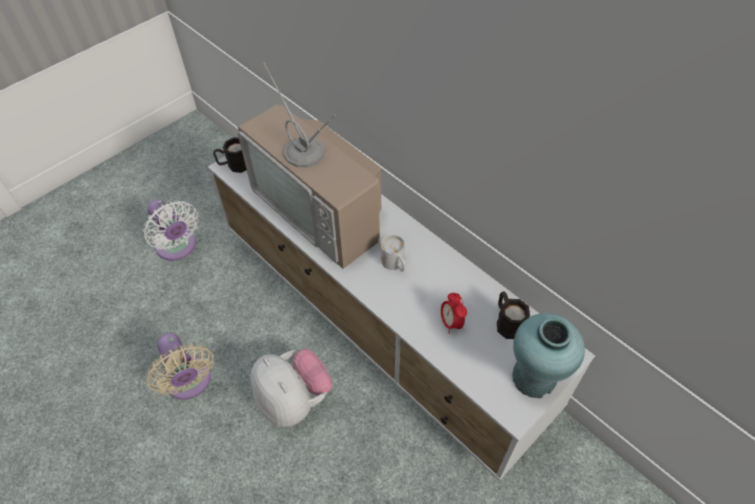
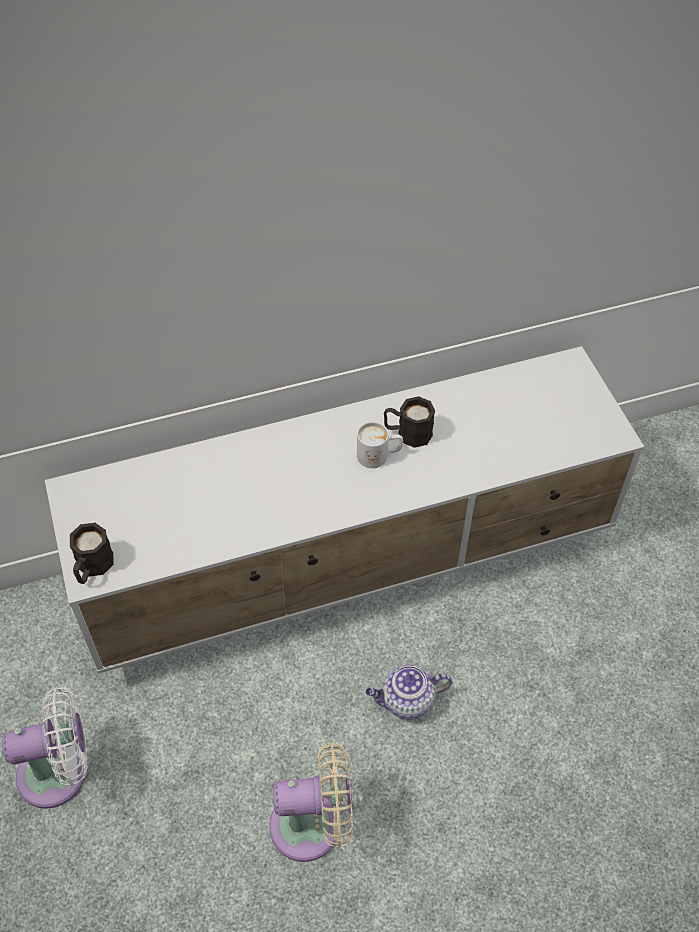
camera: 65 degrees left, 0 degrees up
television [238,63,381,269] -> none
plush toy [250,349,332,427] -> teapot [366,664,452,720]
alarm clock [441,293,467,333] -> none
black mug [497,291,530,339] -> black mug moved to [384,396,435,448]
turquoise vase [512,313,585,398] -> none

